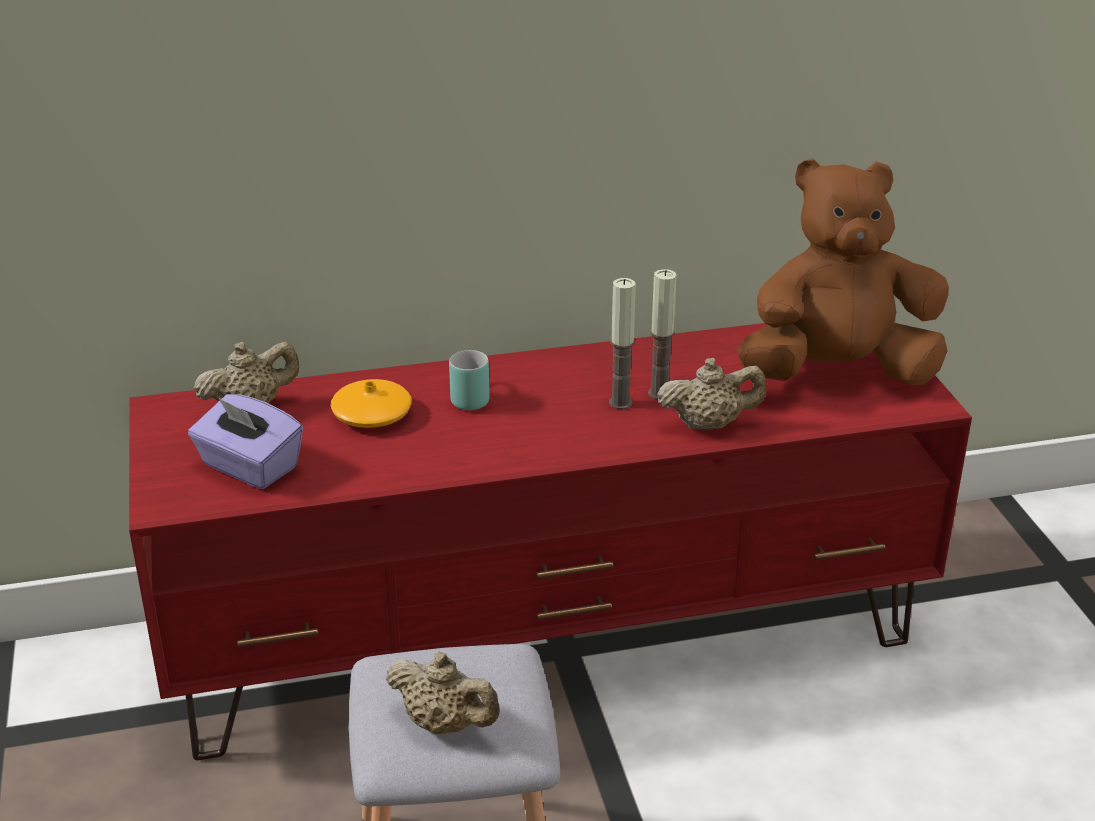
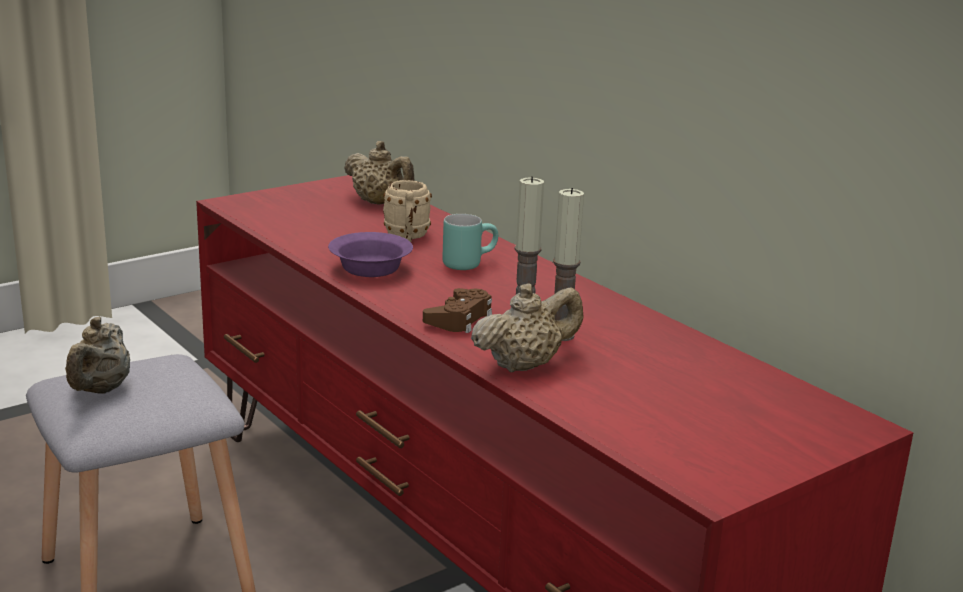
camera: 65 degrees right, 10 degrees down
purple tissue box [188,394,303,489] -> none
orange vase [331,379,412,428] -> beige mug [383,180,432,242]
beige teapot [657,358,766,431] -> beige teapot turned 90 degrees counterclockwise [471,283,584,372]
brown plush toy [738,158,949,385] -> none
none -> purple bowl [328,232,413,277]
none -> brown game controller [423,288,492,333]

